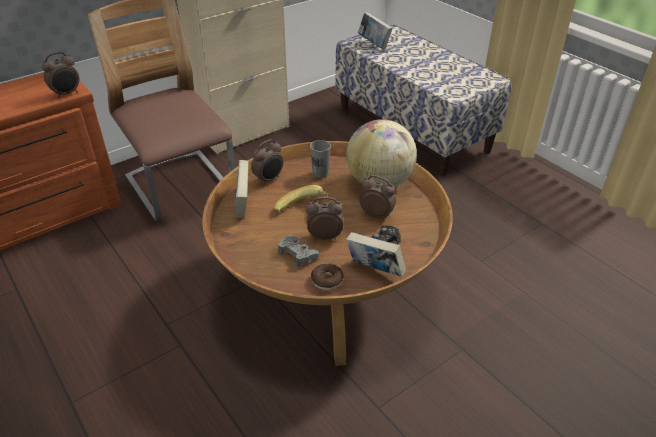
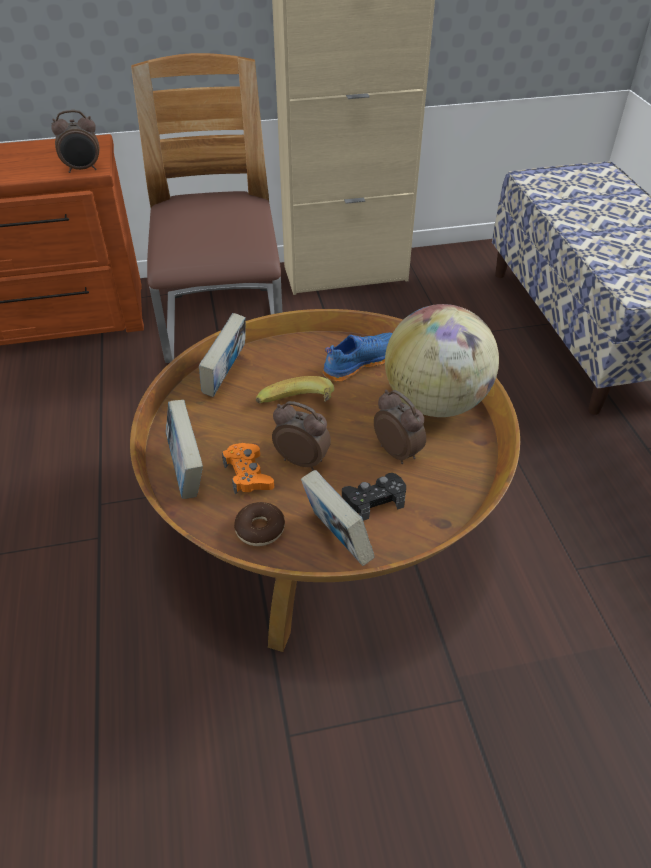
camera: 25 degrees right, 5 degrees up
alarm clock [251,139,284,185] -> none
grey game controller [278,235,319,267] -> orange game controller [222,443,274,495]
grey cup [310,140,331,178] -> blue shoe [323,333,392,382]
book [358,12,393,49] -> book moved to [166,400,203,499]

